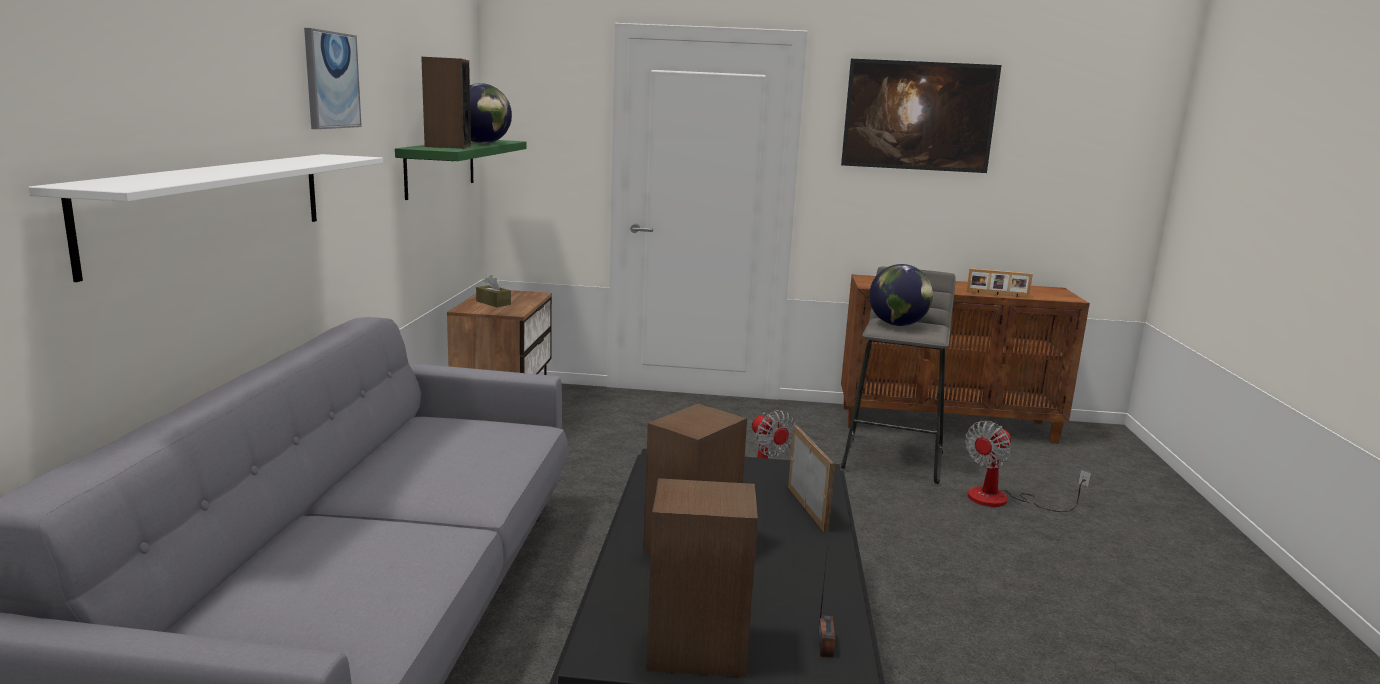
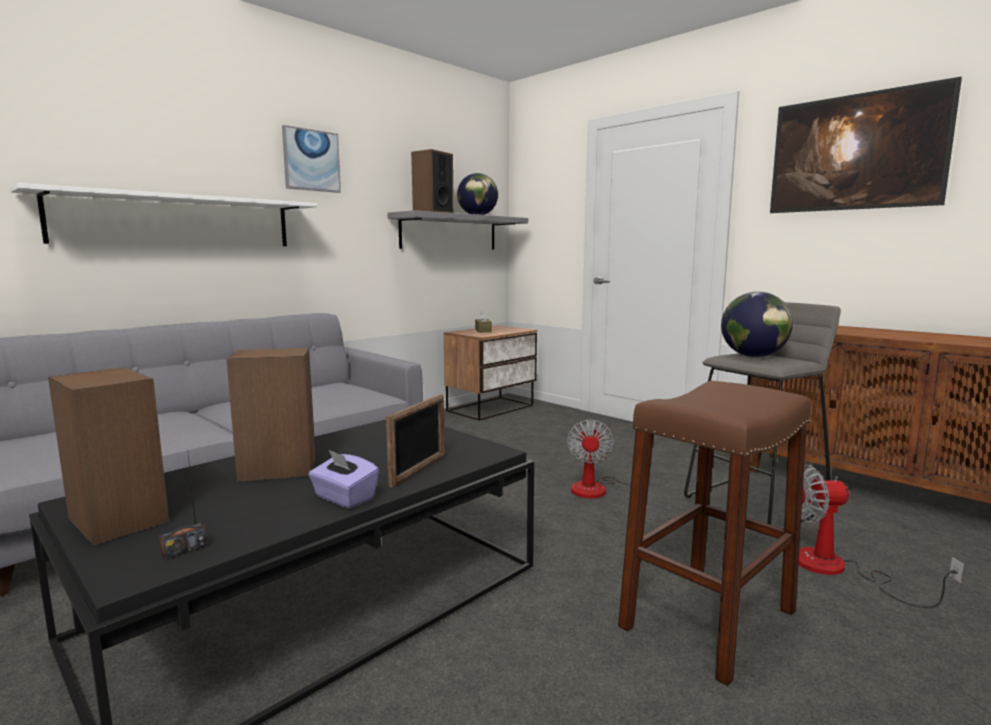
camera: 40 degrees right, 5 degrees down
green shelf [395,140,527,200] -> grey shelf [388,210,528,250]
picture frame [966,268,1033,298] -> none
none -> purple tissue box [308,449,379,509]
none -> brown stool [618,381,811,686]

